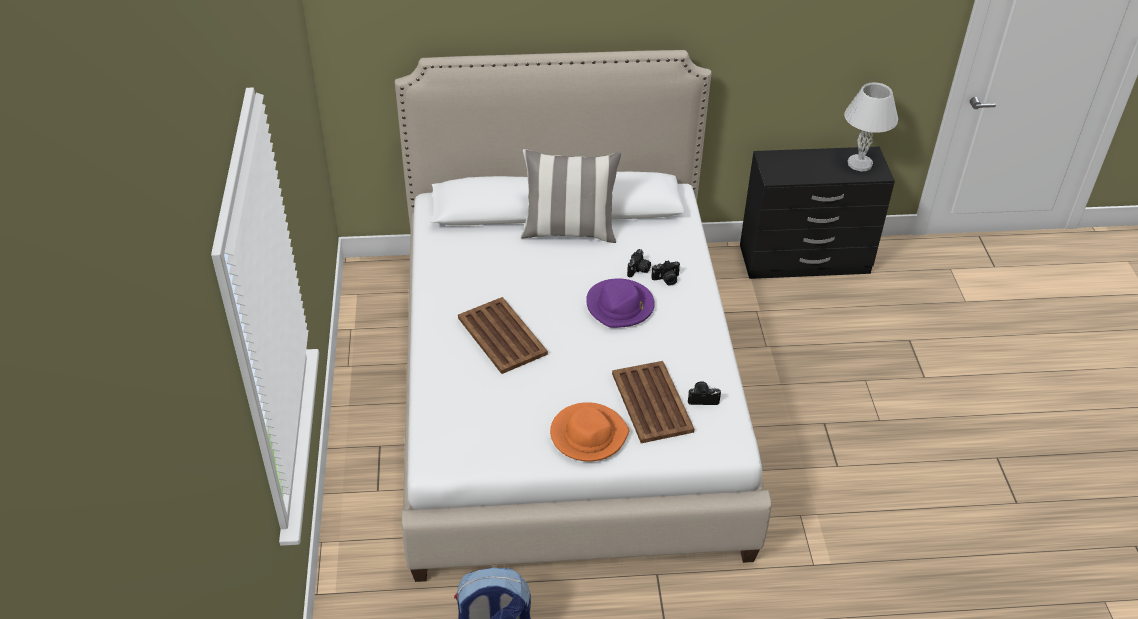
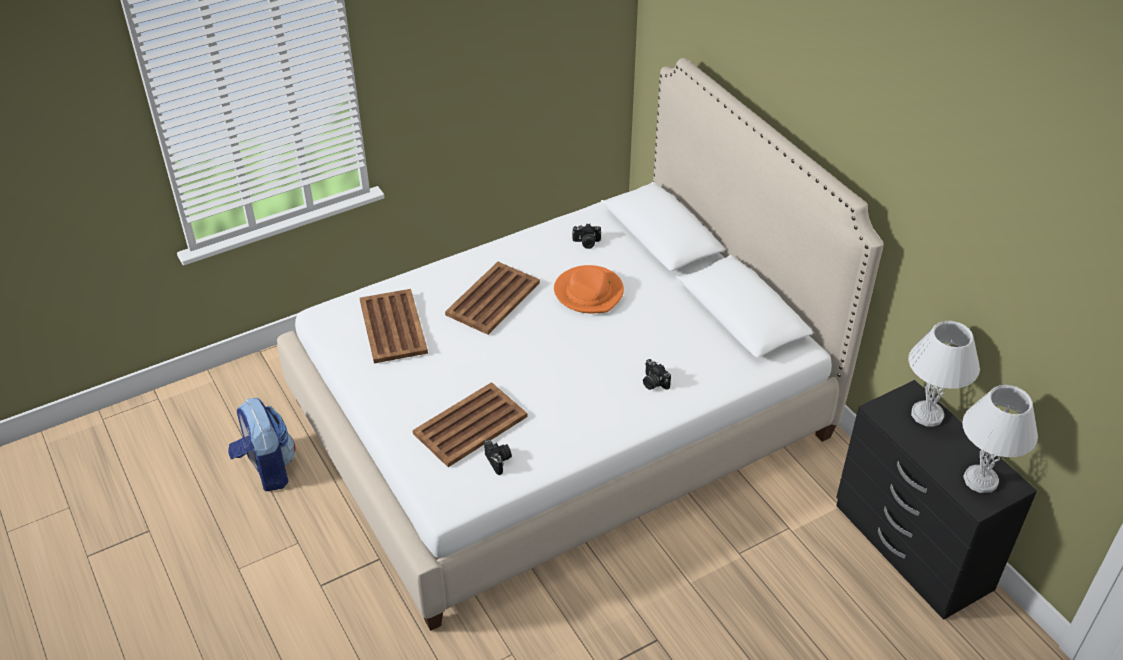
camera: 65 degrees right, 0 degrees up
pillow [521,149,621,243] -> none
orange hat [550,402,629,462] -> orange hat moved to [554,265,624,313]
purple hat [586,279,655,328] -> none
camera [627,249,651,278] -> camera moved to [572,224,601,249]
none -> brown tray [360,289,428,363]
none -> white table lamp [908,321,980,427]

